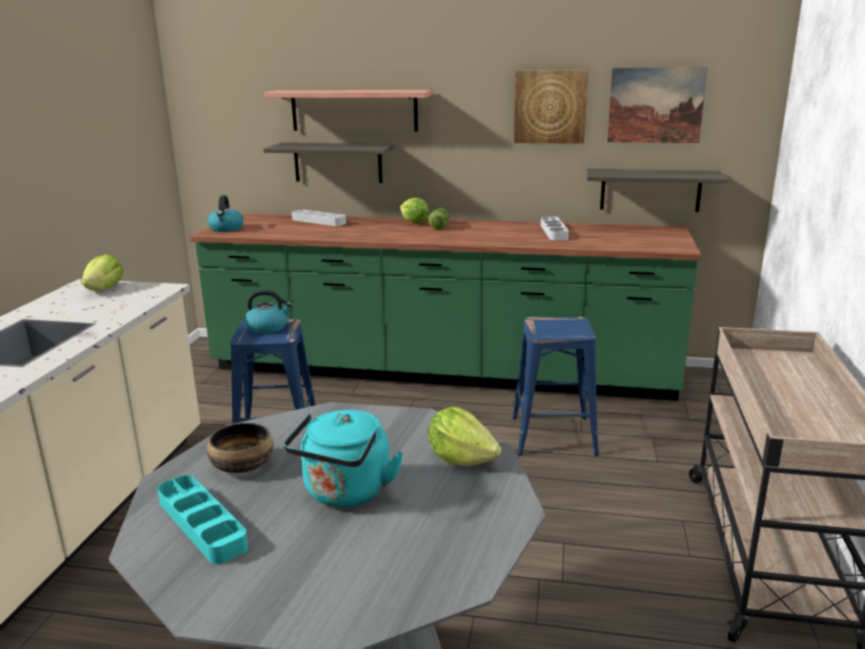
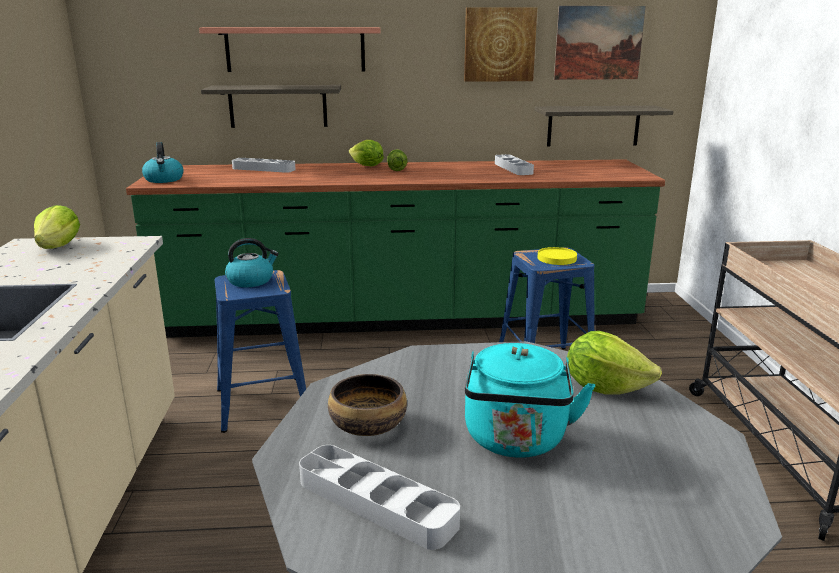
camera: 15 degrees left, 0 degrees up
turquoise tray [157,475,248,564] -> grey tray [299,445,460,550]
none -> yellow plate [538,247,577,265]

